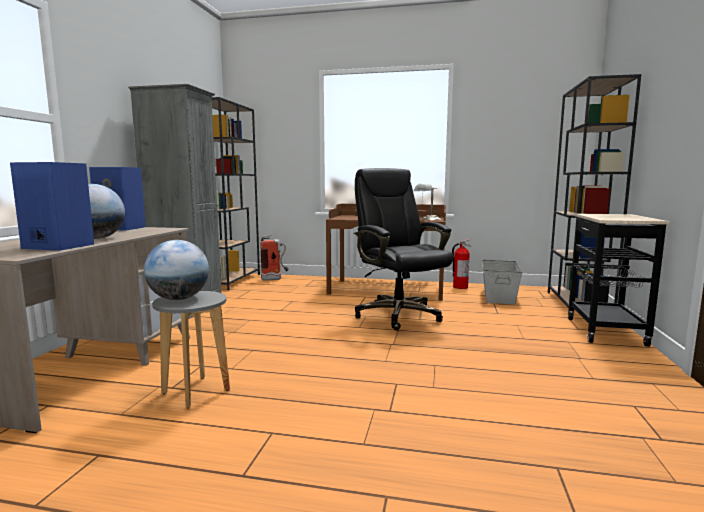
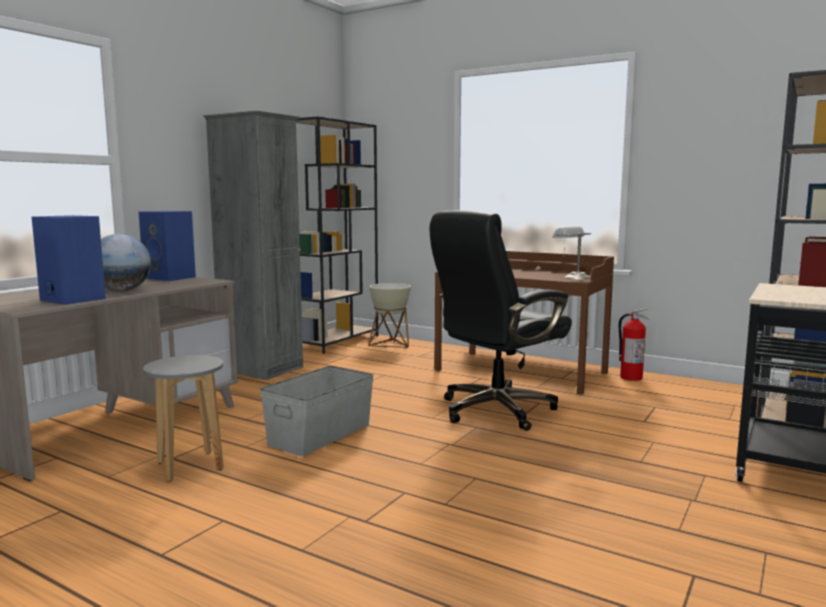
camera: 20 degrees right, 0 degrees up
globe [144,240,209,300] -> none
fire extinguisher [260,235,289,281] -> planter [368,283,411,348]
black office chair [354,168,453,330] -> black office chair turned 120 degrees counterclockwise [430,210,572,431]
grey storage box [482,260,522,305] -> grey storage box moved to [260,366,374,456]

